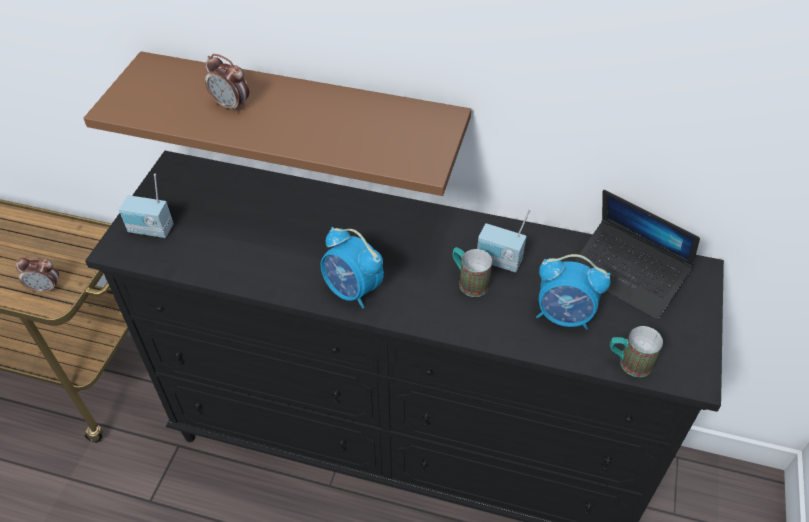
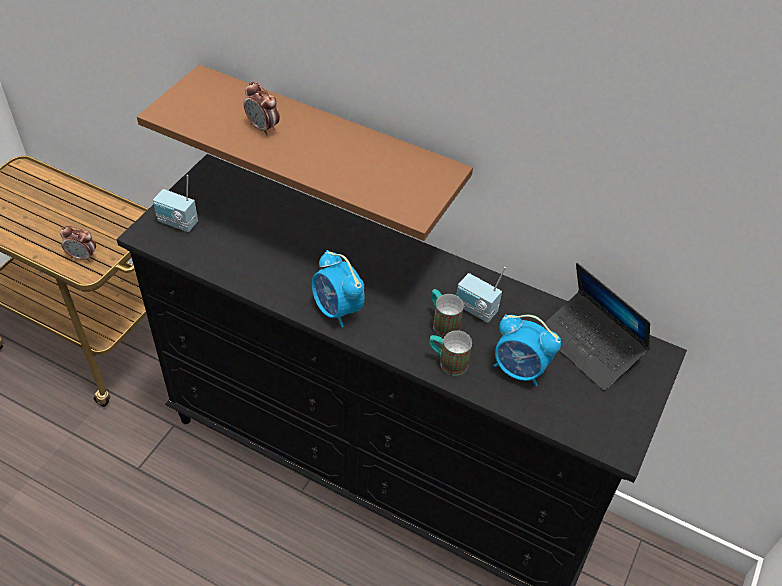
camera: 10 degrees right, 0 degrees up
mug [610,326,663,377] -> mug moved to [429,330,472,375]

